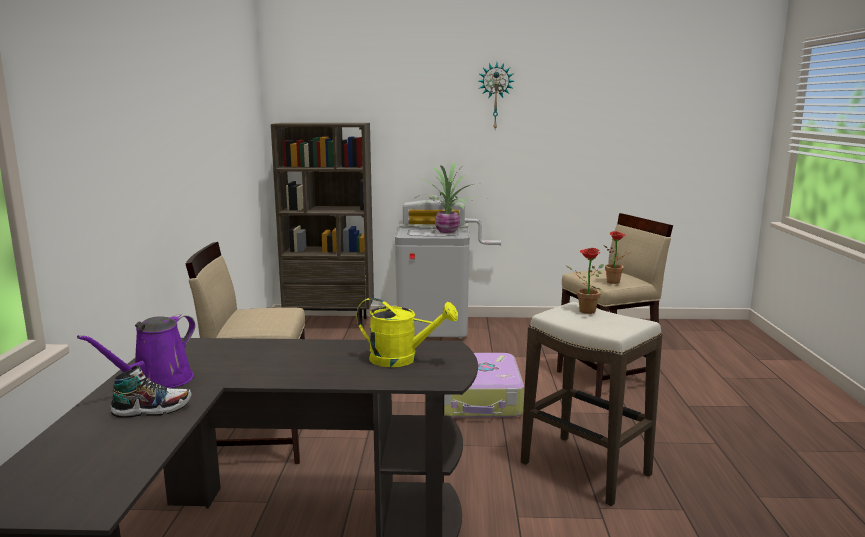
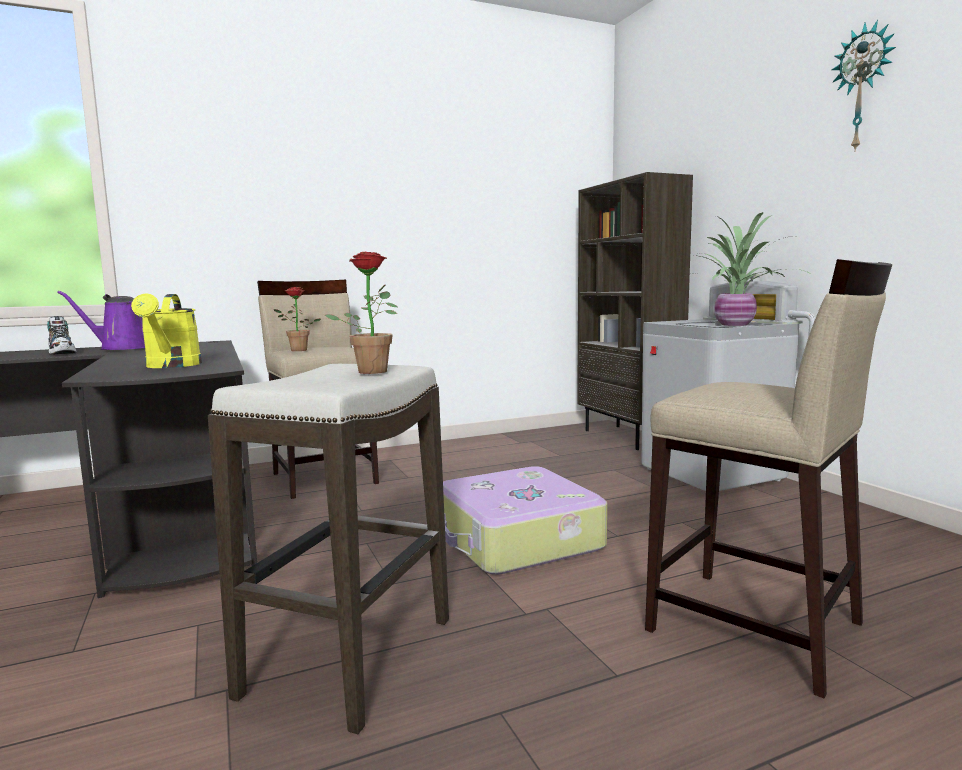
camera: 65 degrees right, 5 degrees down
potted plant [604,231,632,284] -> potted plant moved to [274,287,321,351]

